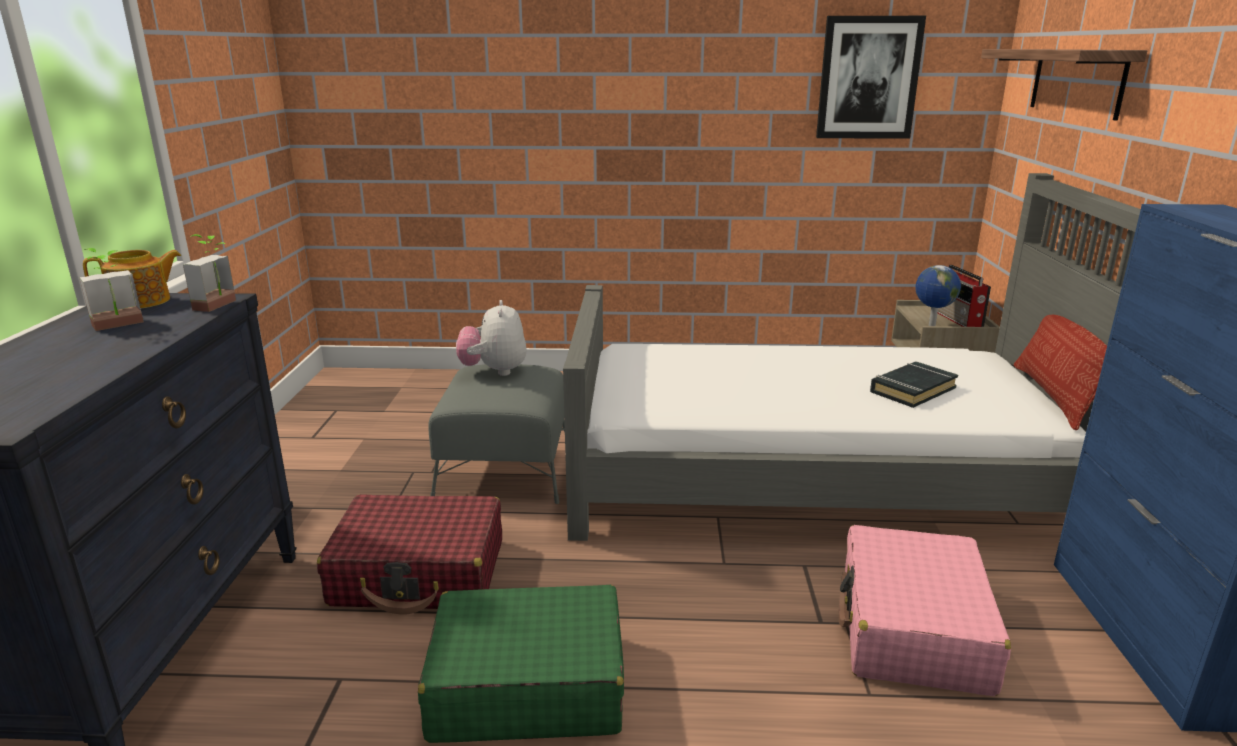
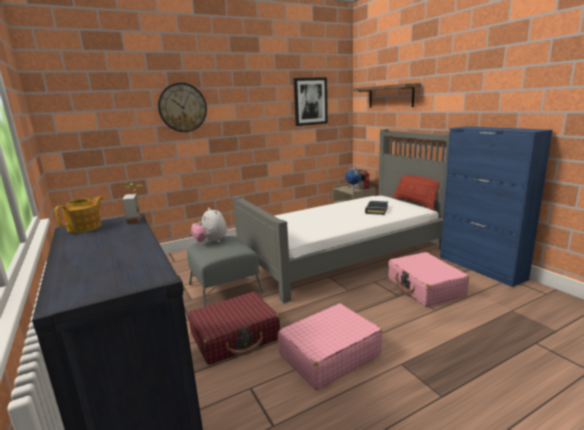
camera: 30 degrees left, 5 degrees down
potted plant [80,248,144,331] -> none
green suitcase [418,585,624,743] -> pink suitcase [278,304,382,390]
none -> wall clock [158,83,207,132]

